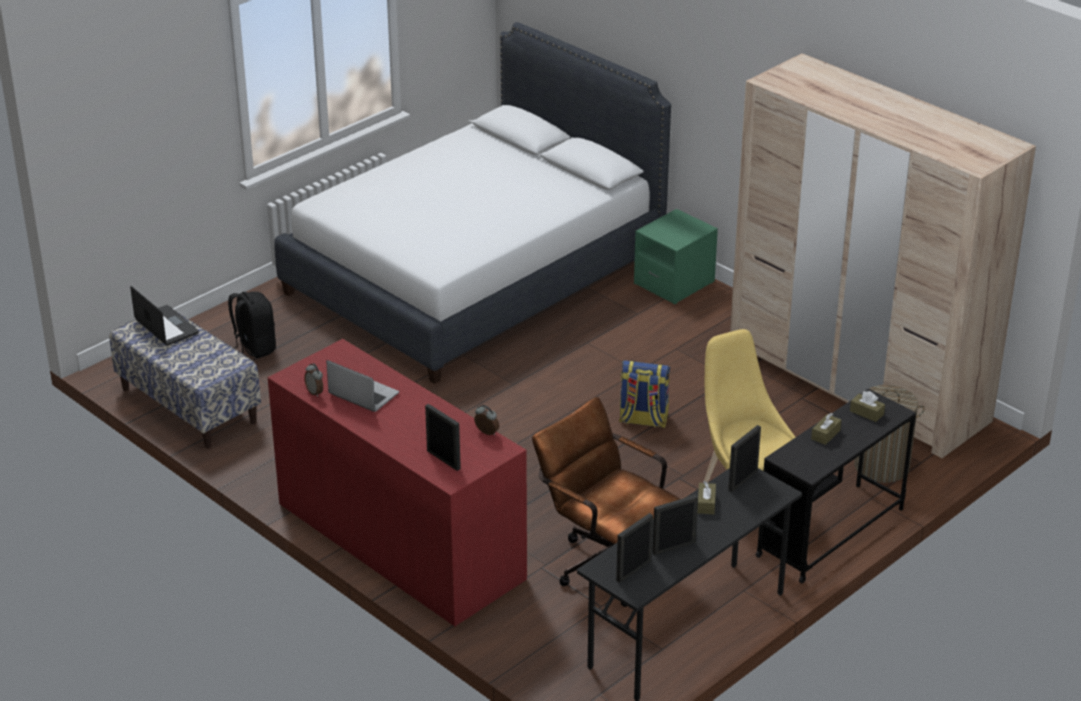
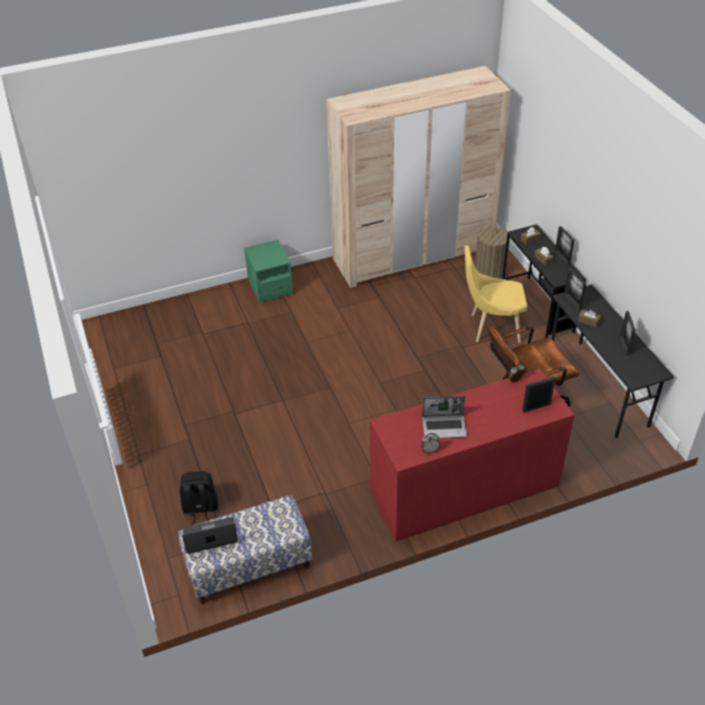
camera: 65 degrees left, 10 degrees up
white bed [274,22,671,384] -> none
laptop [326,360,399,412] -> laptop turned 150 degrees counterclockwise [422,396,467,438]
picture frame [616,513,653,583] -> picture frame moved to [555,226,574,265]
backpack [619,360,670,428] -> none

